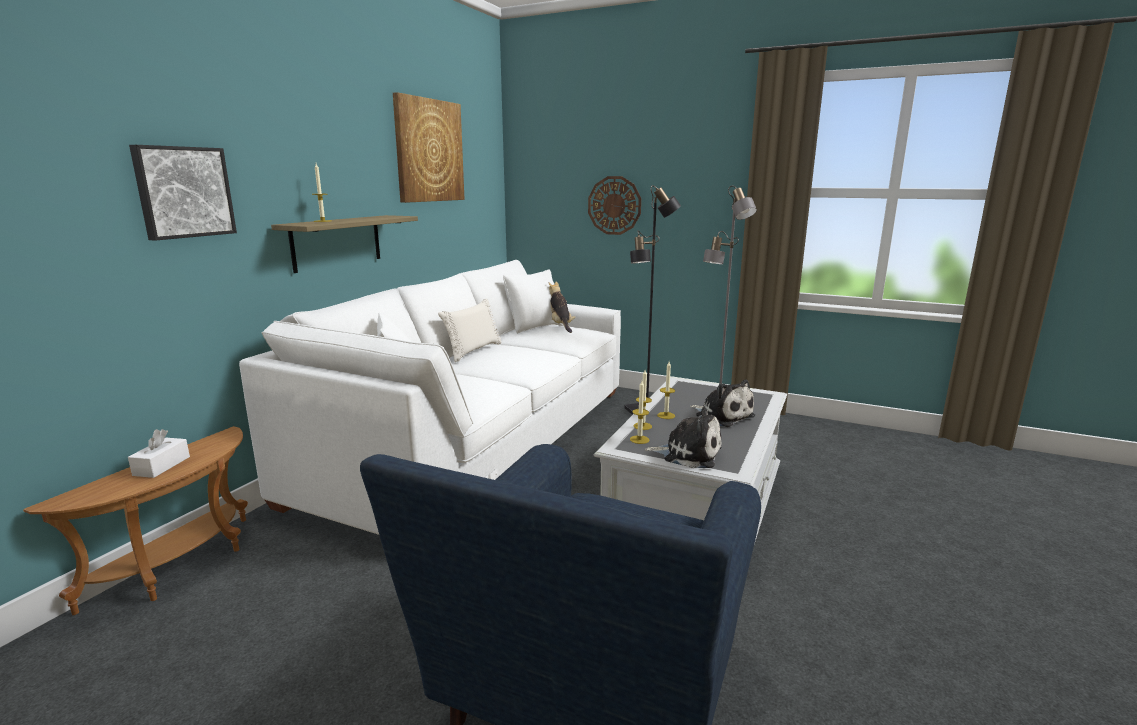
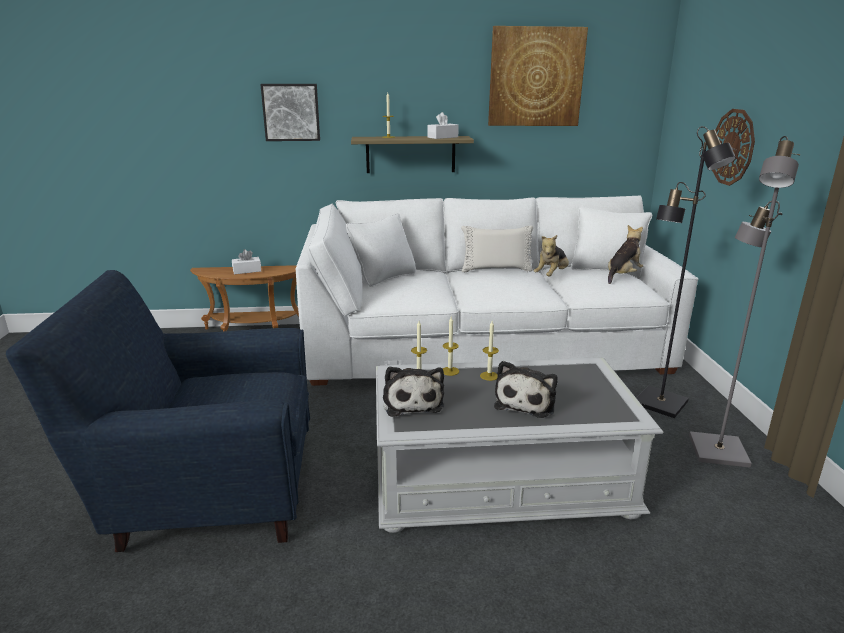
camera: 60 degrees right, 5 degrees up
none -> white tissue box [427,112,459,139]
none -> plush toy [534,235,569,276]

